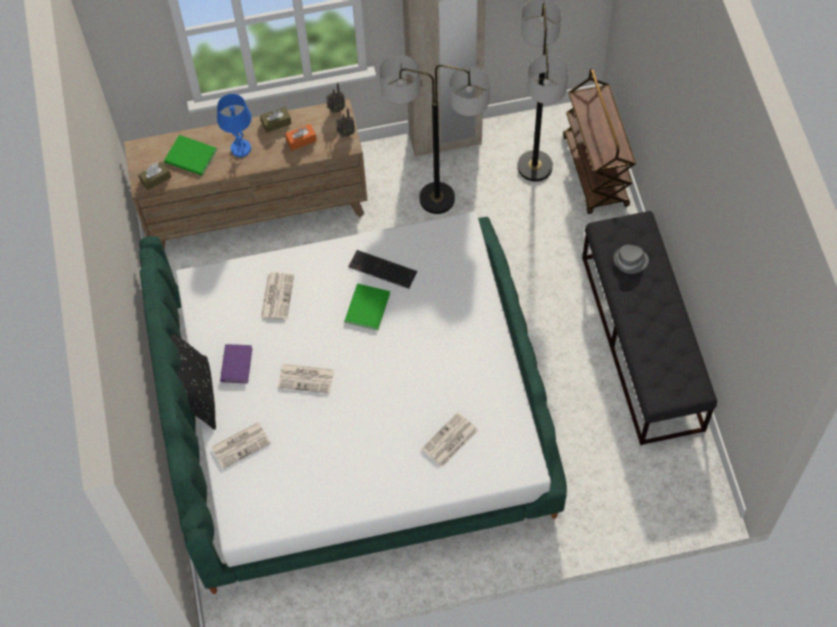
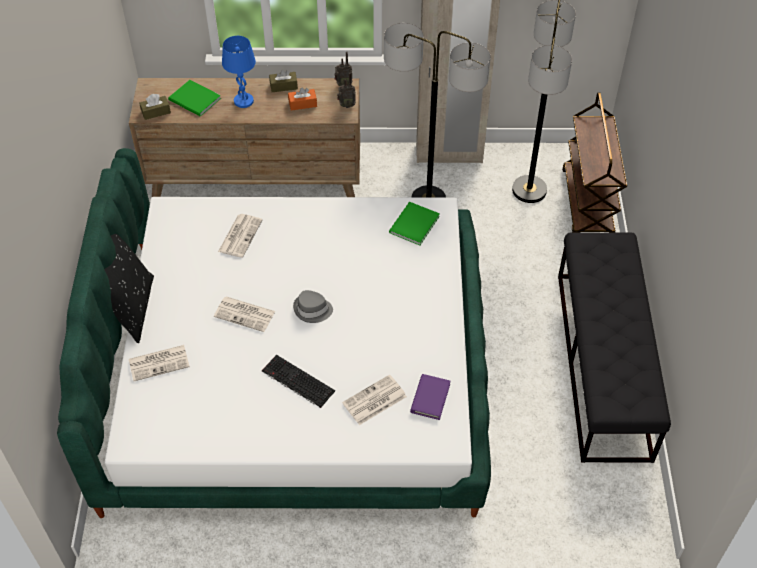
camera: 10 degrees right, 10 degrees down
purple book [220,344,252,383] -> purple book moved to [410,374,450,420]
green book [345,284,390,330] -> green book moved to [389,202,440,246]
keyboard [348,250,417,289] -> keyboard moved to [262,355,335,408]
grey hat [613,245,649,274] -> grey hat moved to [293,290,333,323]

